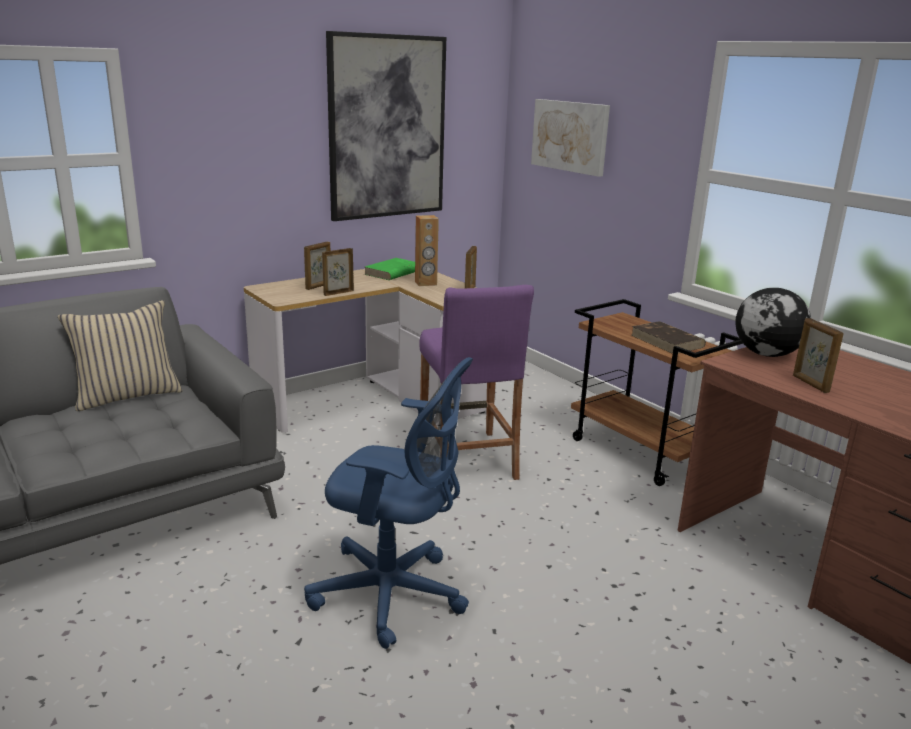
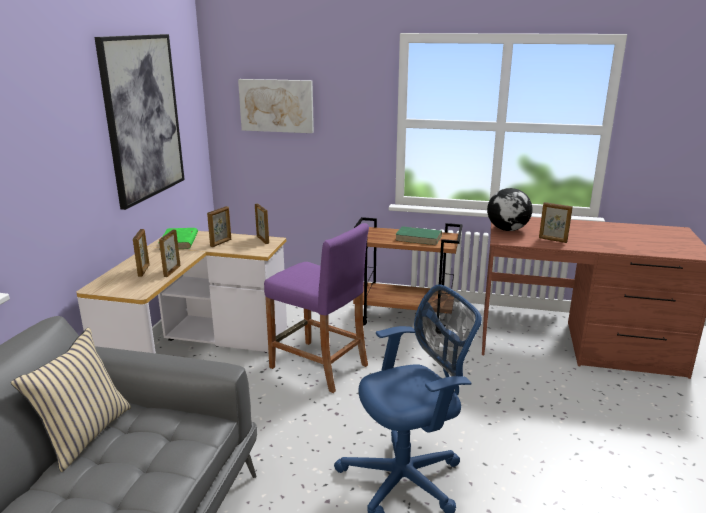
camera: 40 degrees left, 0 degrees up
brown speaker [415,215,439,286] -> picture frame [207,206,231,247]
brown book [631,321,706,354] -> green book [395,226,442,245]

